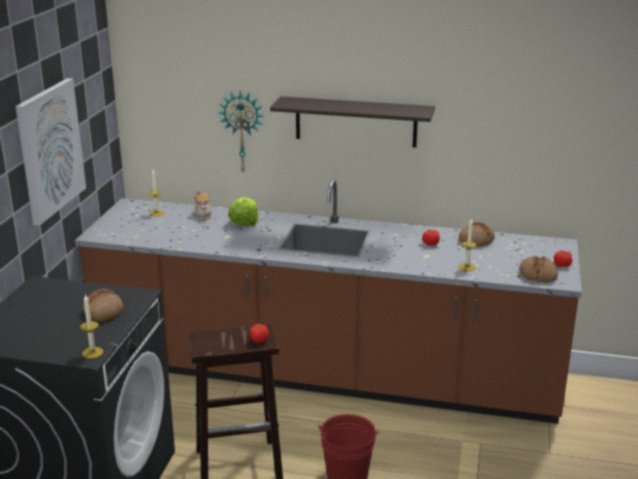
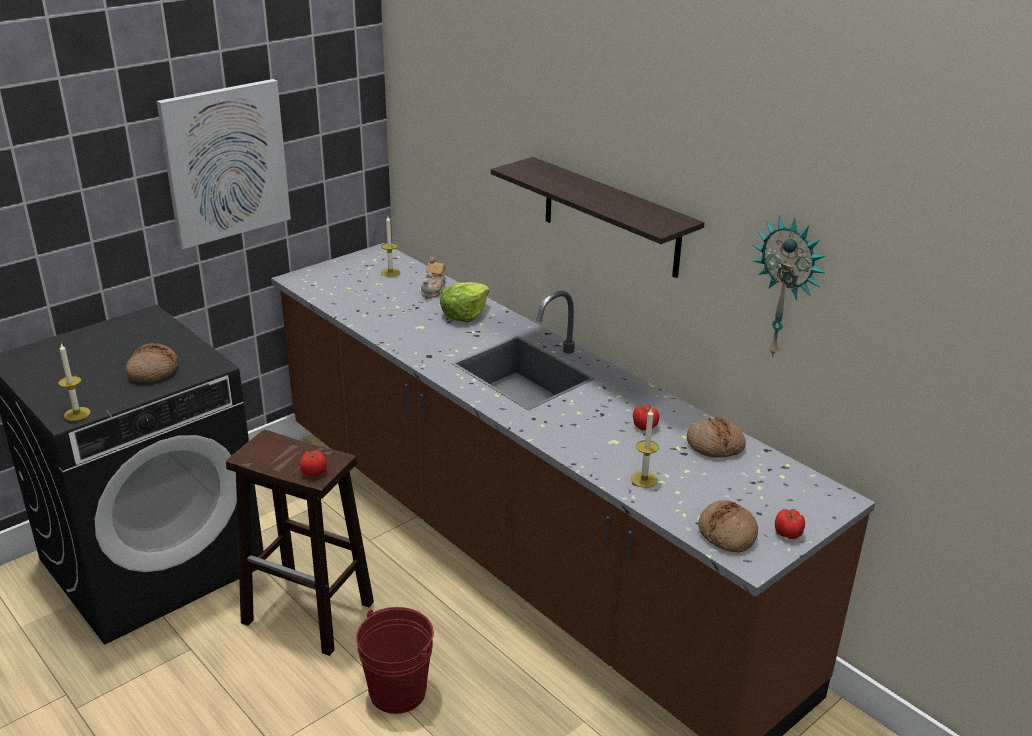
camera: 35 degrees right, 5 degrees up
wall clock [218,90,264,173] -> wall clock moved to [753,215,825,358]

